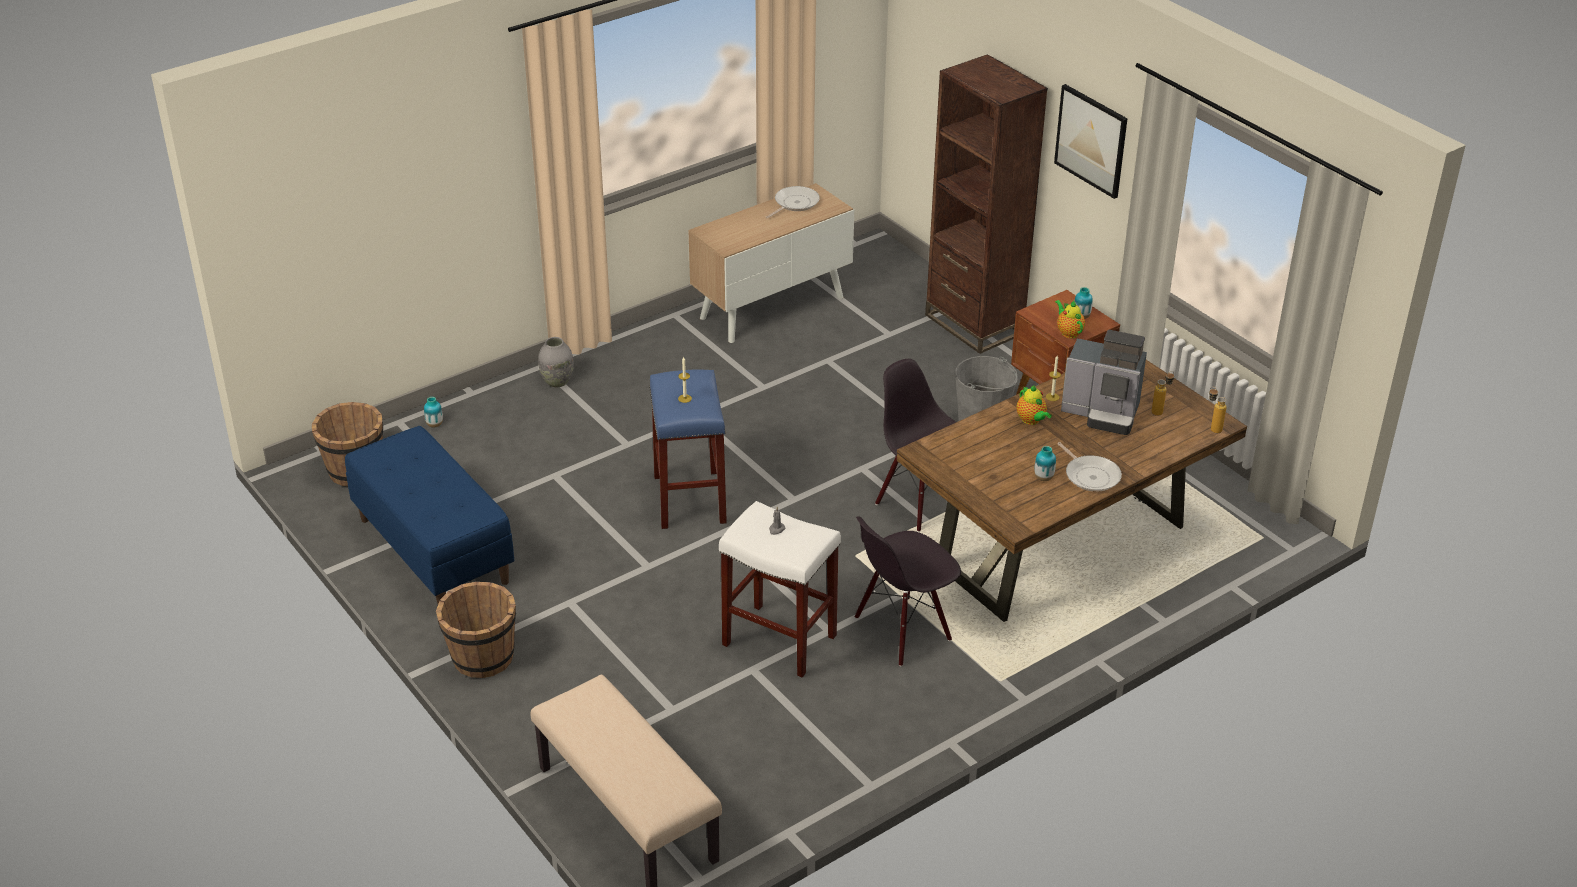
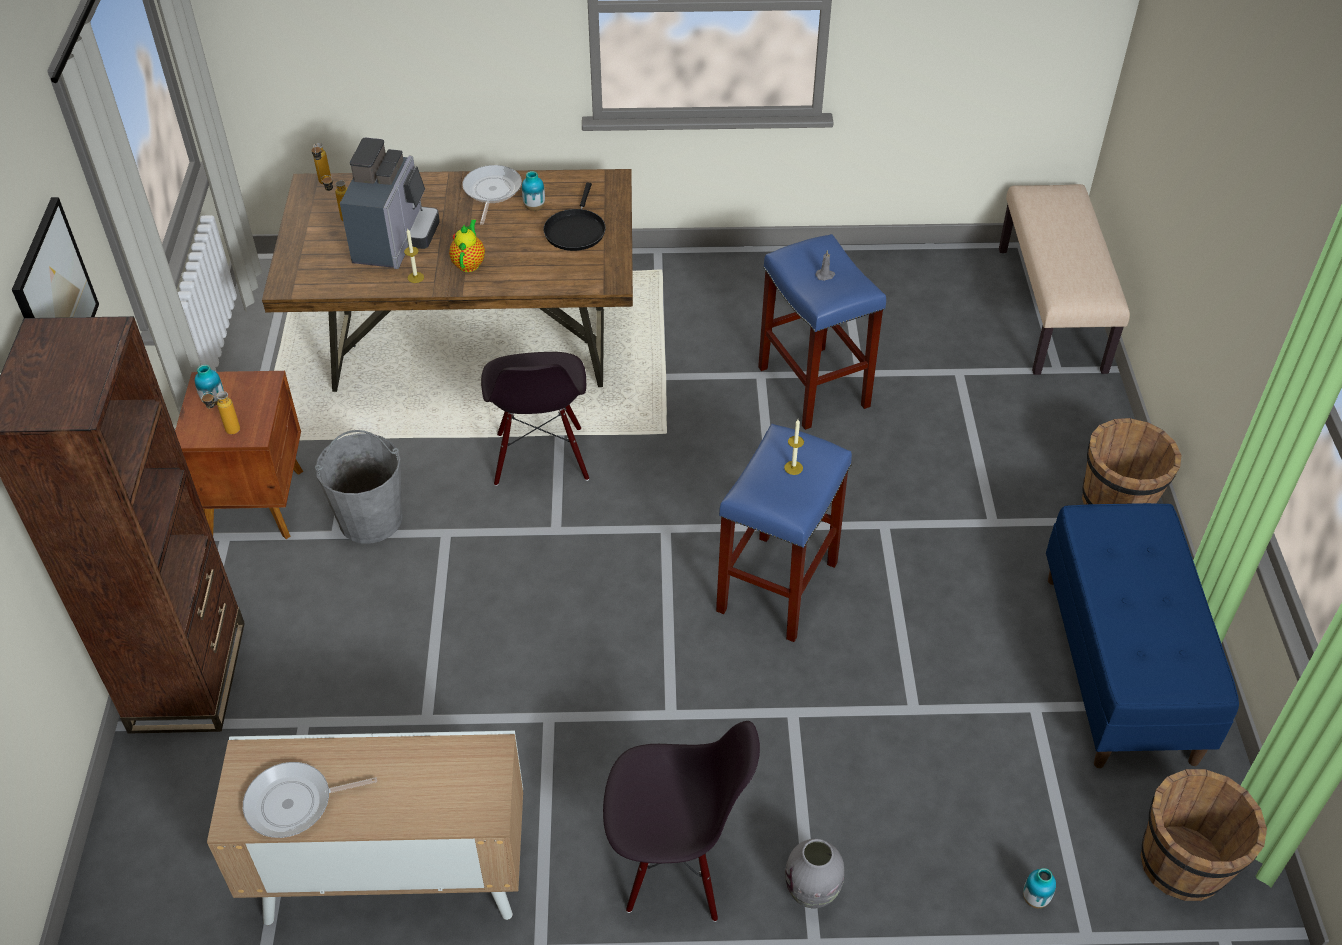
camera: 145 degrees left, 10 degrees up
white stool [719,501,841,678] -> blue stool [758,234,886,430]
black chair [855,516,961,667] -> black chair moved to [603,721,760,922]
teapot [1055,300,1085,338] -> none
coffee machine [1061,330,1147,435] -> coffee machine turned 45 degrees clockwise [340,138,440,269]
none -> bottle [201,391,240,434]
none -> black frying pan [543,183,606,251]

